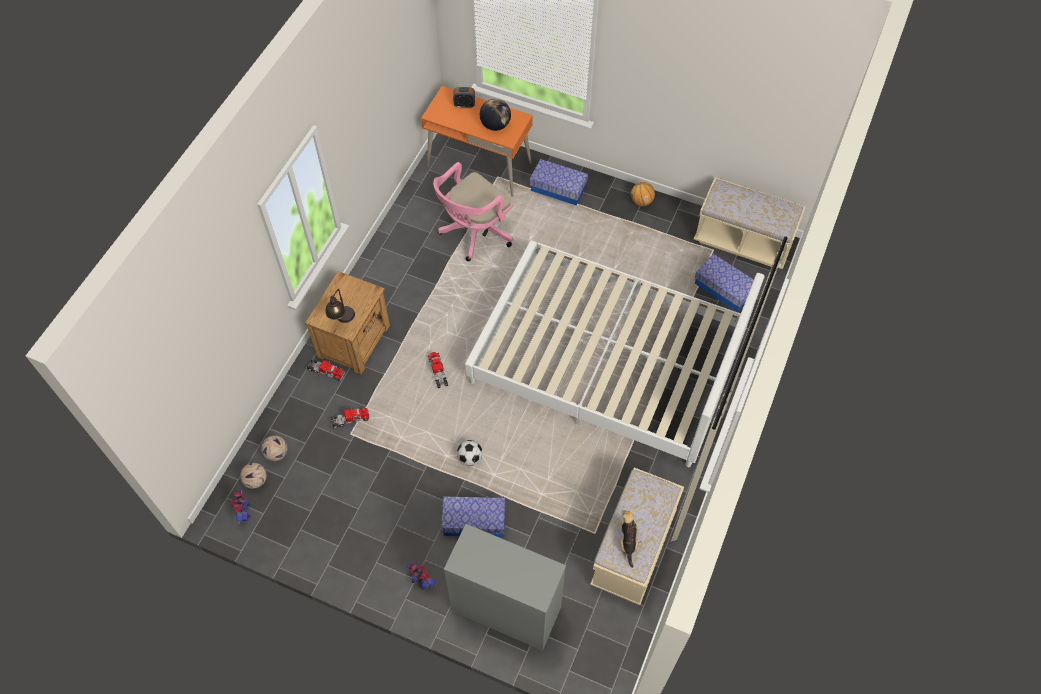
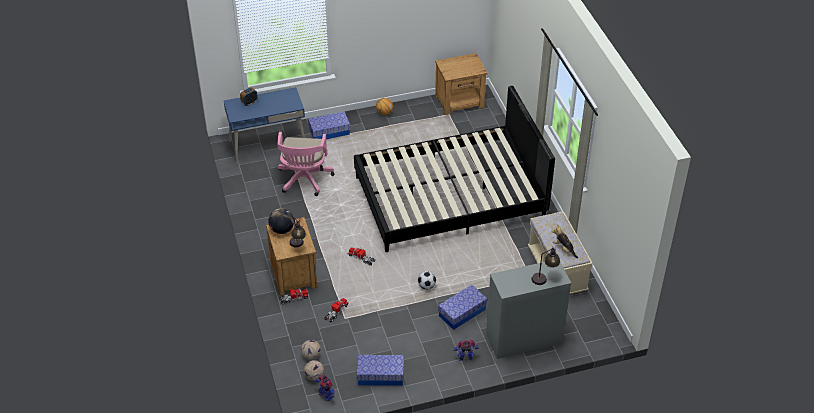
camera: 40 degrees left, 15 degrees down
orange desk [421,86,533,197] -> blue desk [224,87,305,164]
white bed [465,240,764,467] -> black bed [354,86,555,252]
globe [480,99,511,131] -> globe moved to [268,208,294,234]
beige bench [694,177,806,269] -> brown nightstand [435,53,487,115]
storage box [695,254,754,312] -> storage box moved to [357,355,404,386]
none -> table lamp [531,246,560,285]

